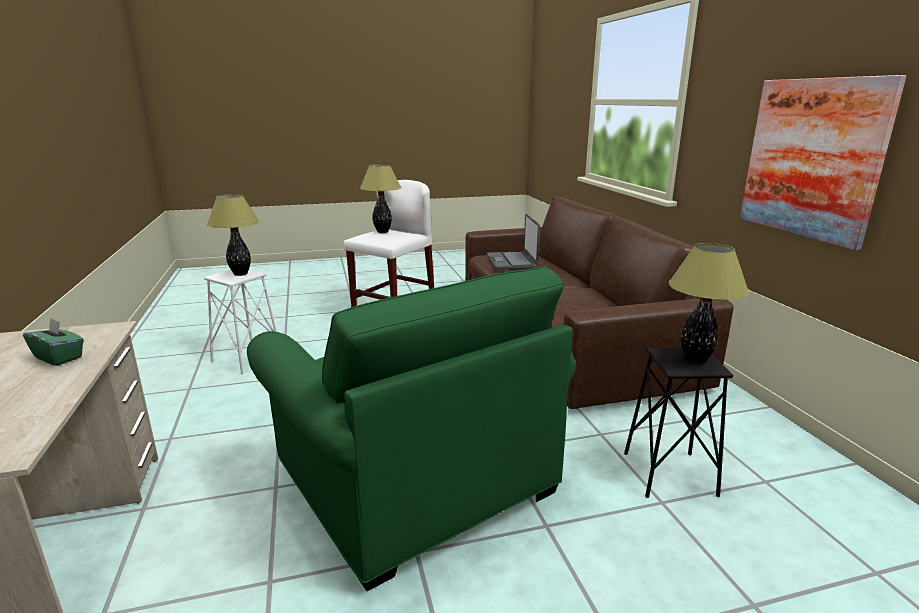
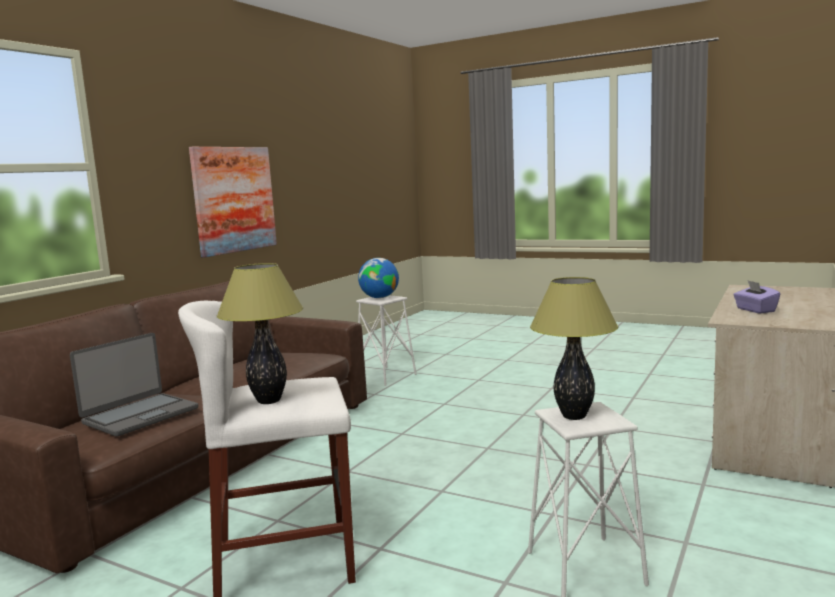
camera: 135 degrees left, 10 degrees down
green tissue box [23,318,84,366] -> purple tissue box [733,280,780,314]
green armchair [247,266,576,591] -> none
black stool [624,347,733,498] -> white stool [356,295,416,386]
table lamp [669,243,749,364] -> globe [358,258,399,298]

